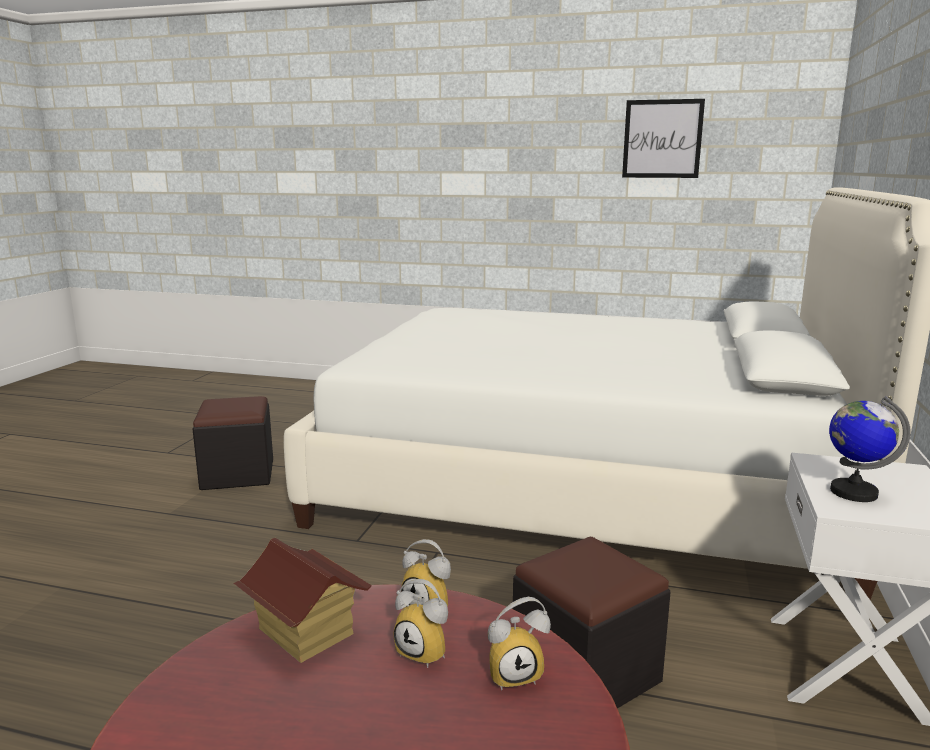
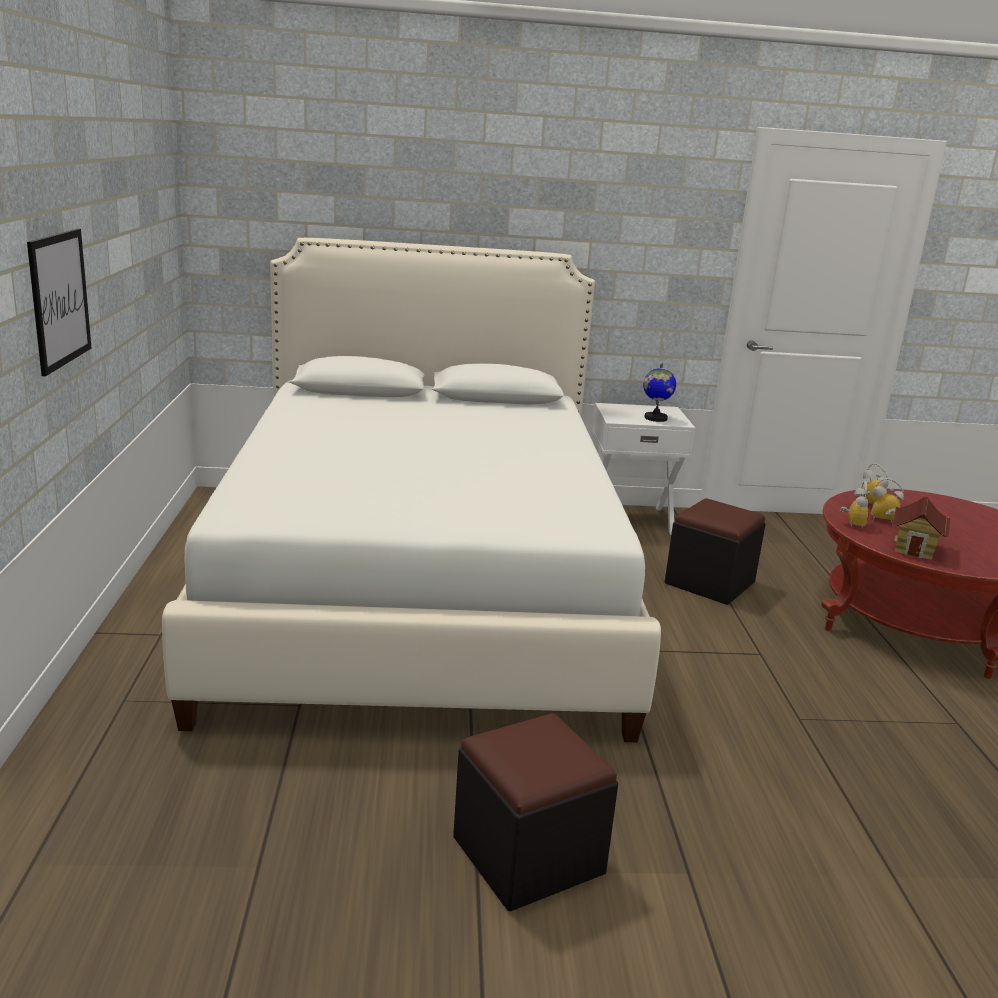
camera: 110 degrees left, 5 degrees up
alarm clock [394,579,448,668] -> alarm clock turned 90 degrees counterclockwise [871,478,904,524]
picture [622,99,705,178] -> picture moved to [27,229,91,376]

